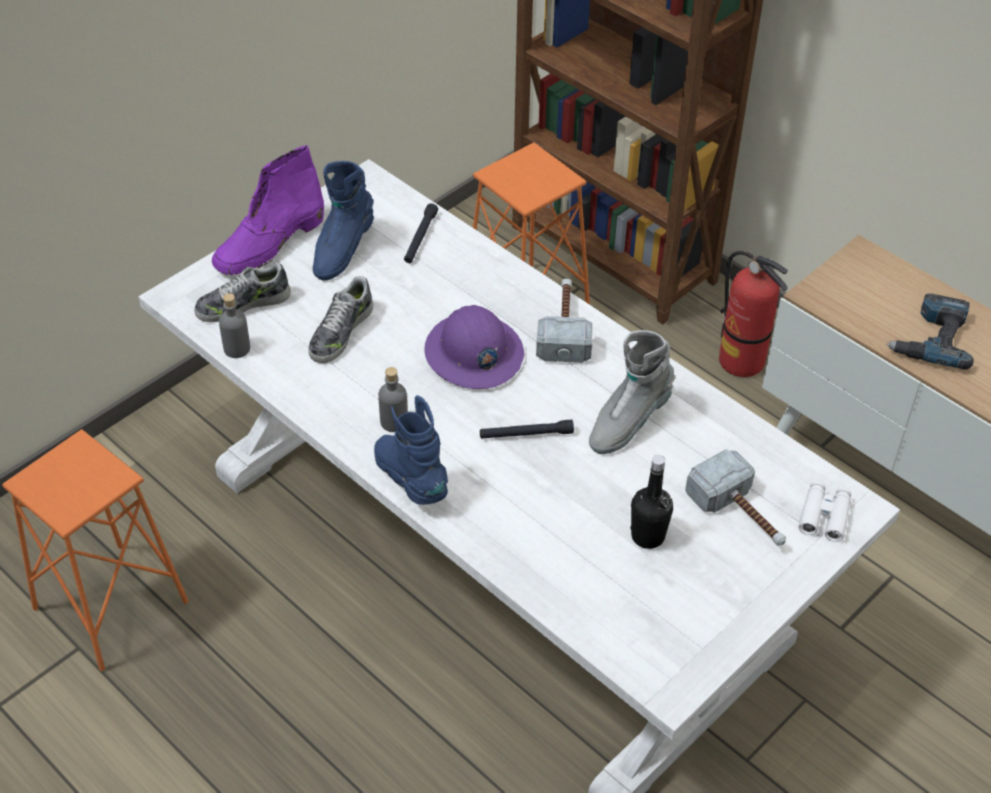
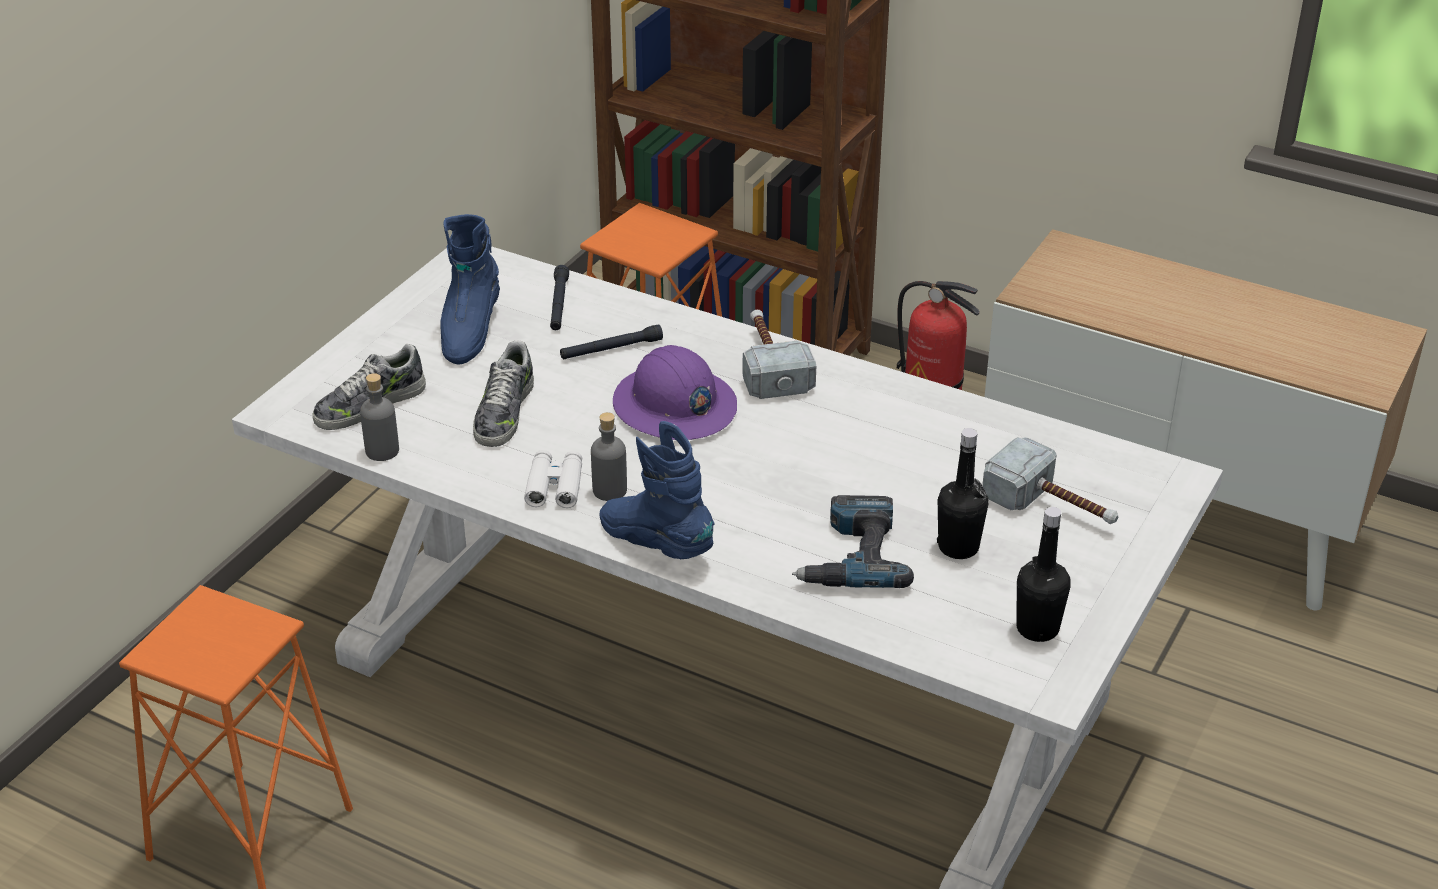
camera: 15 degrees left, 10 degrees down
purple boot [212,145,324,275] -> none
black flashlight [480,420,574,439] -> black flashlight moved to [560,324,663,359]
grey boot [589,330,675,454] -> none
white binoculars [799,481,851,542] -> white binoculars moved to [524,450,582,508]
power drill [886,293,974,369] -> power drill moved to [792,495,914,588]
none -> black bottle [1016,507,1071,642]

